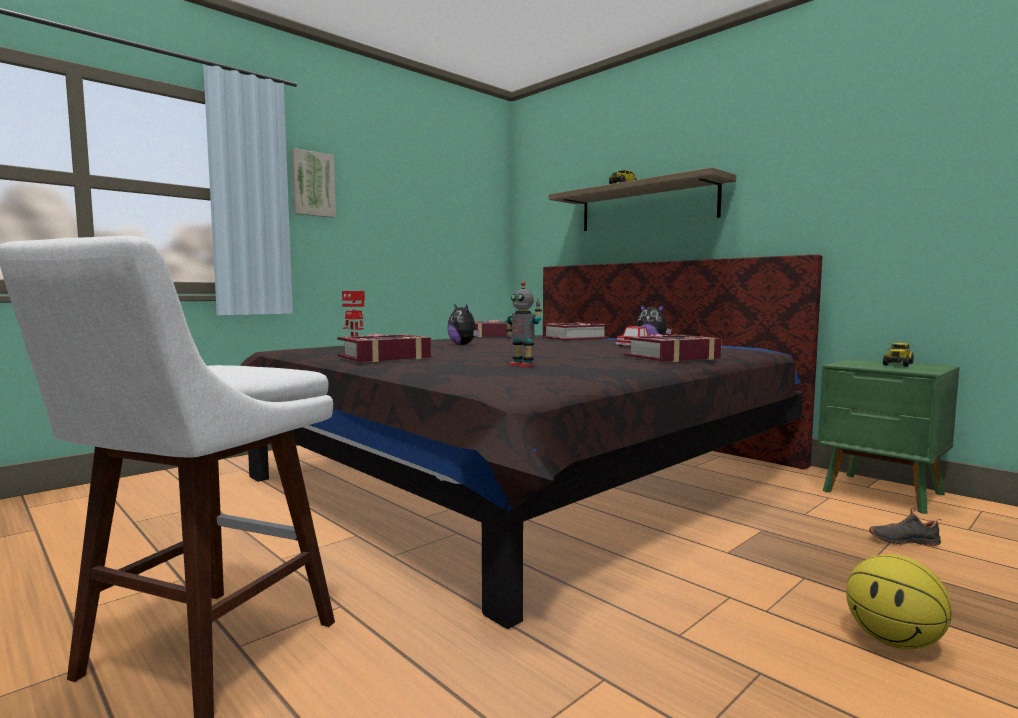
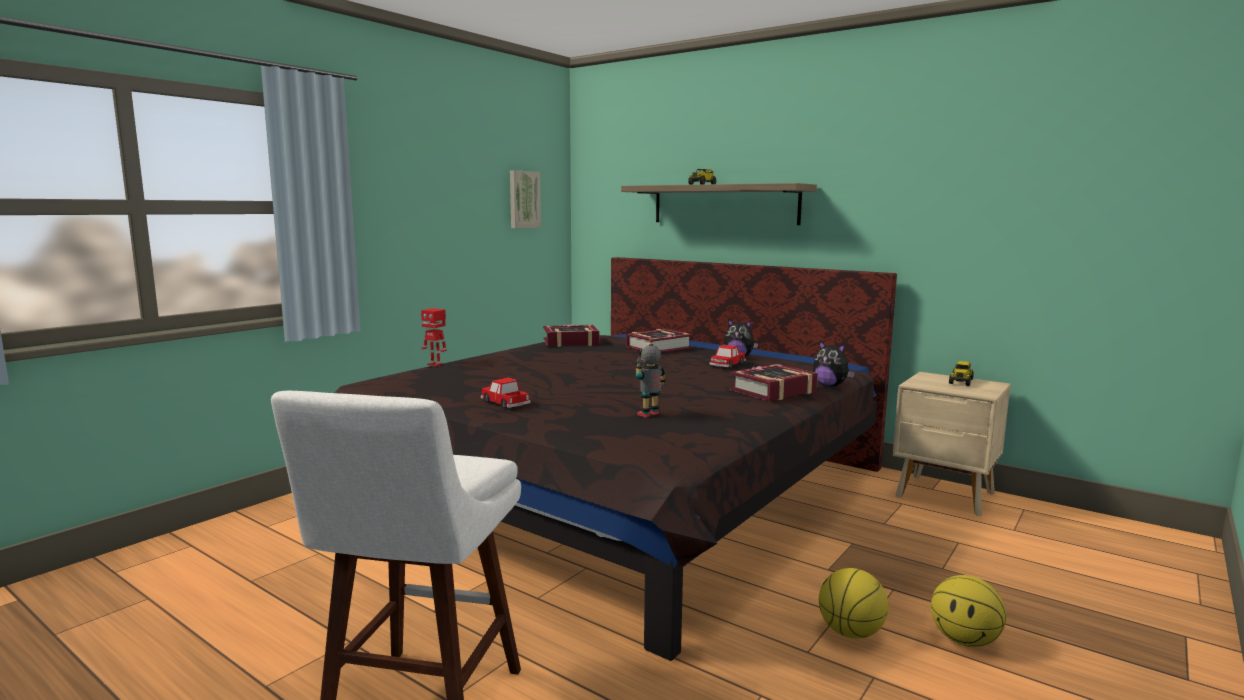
camera: 10 degrees left, 5 degrees up
picture [291,148,336,218] -> picture moved to [510,170,541,228]
book [337,334,431,362] -> toy car [481,378,531,408]
plush toy [447,304,480,345] -> plush toy moved to [813,341,855,386]
toy robot [505,281,542,367] -> toy robot turned 105 degrees clockwise [635,338,666,417]
green nightstand [818,359,960,514] -> beige nightstand [893,372,1011,516]
black shoe [869,507,942,546] -> none
none -> basketball [819,568,889,639]

